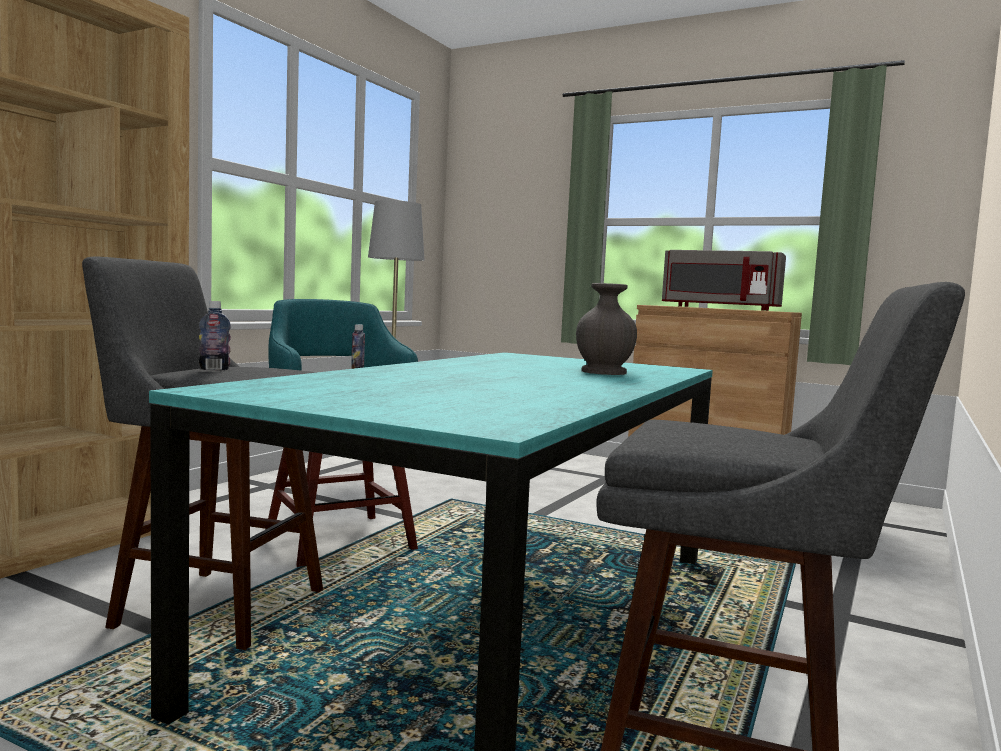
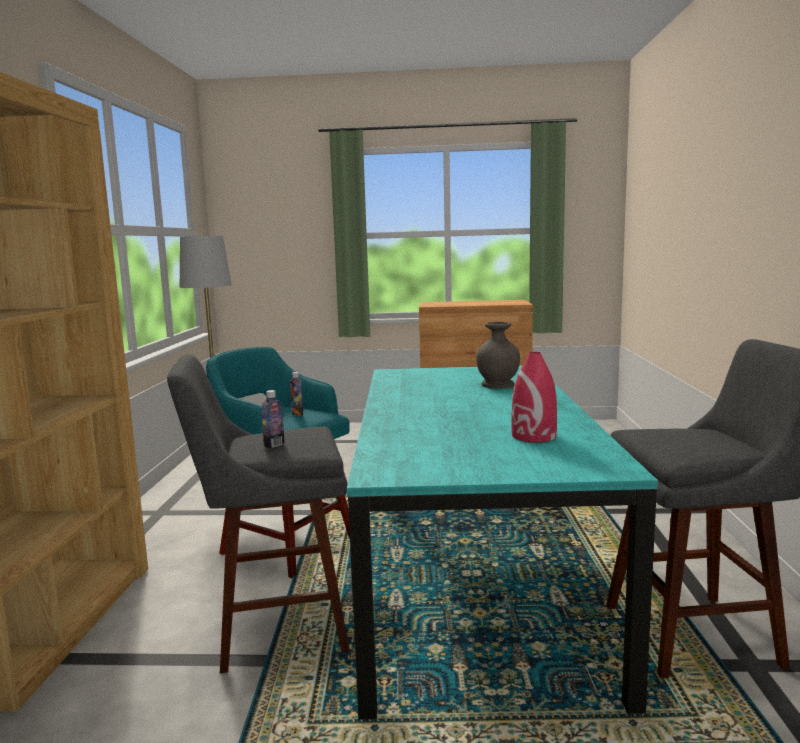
camera: 25 degrees left, 5 degrees up
grey microwave [662,250,786,311] -> none
none -> red vase [511,352,557,443]

